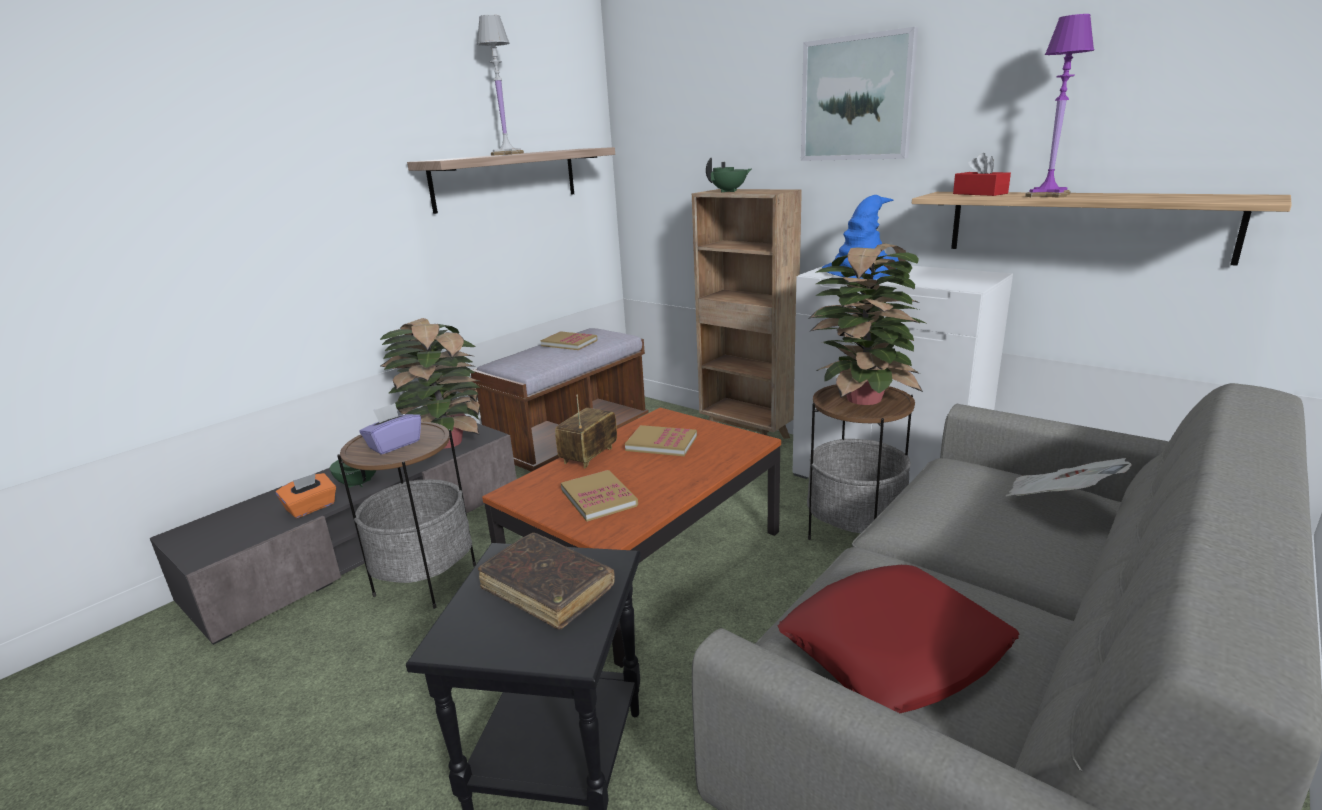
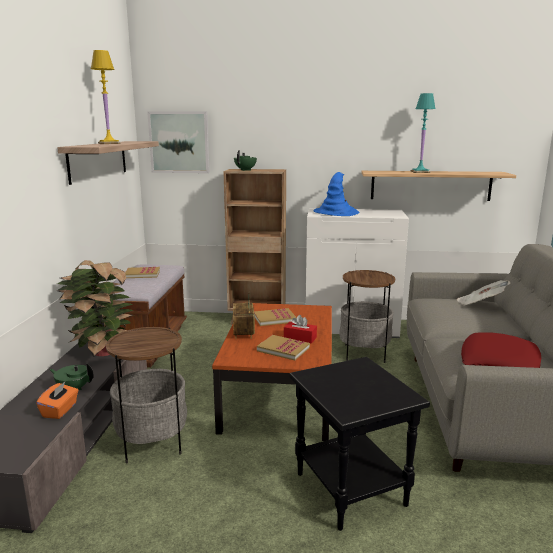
camera: 35 degrees left, 5 degrees down
purple tissue box [359,403,421,455] -> none
white table lamp [477,14,524,156] -> yellow table lamp [91,50,121,144]
brown book [478,533,615,630] -> none
picture [801,27,918,161] -> picture moved to [147,111,210,173]
potted plant [808,243,928,405] -> none
red tissue box [953,153,1011,196] -> red tissue box moved to [284,315,317,344]
purple table lamp [1025,14,1094,198] -> turquoise table lamp [411,93,436,173]

